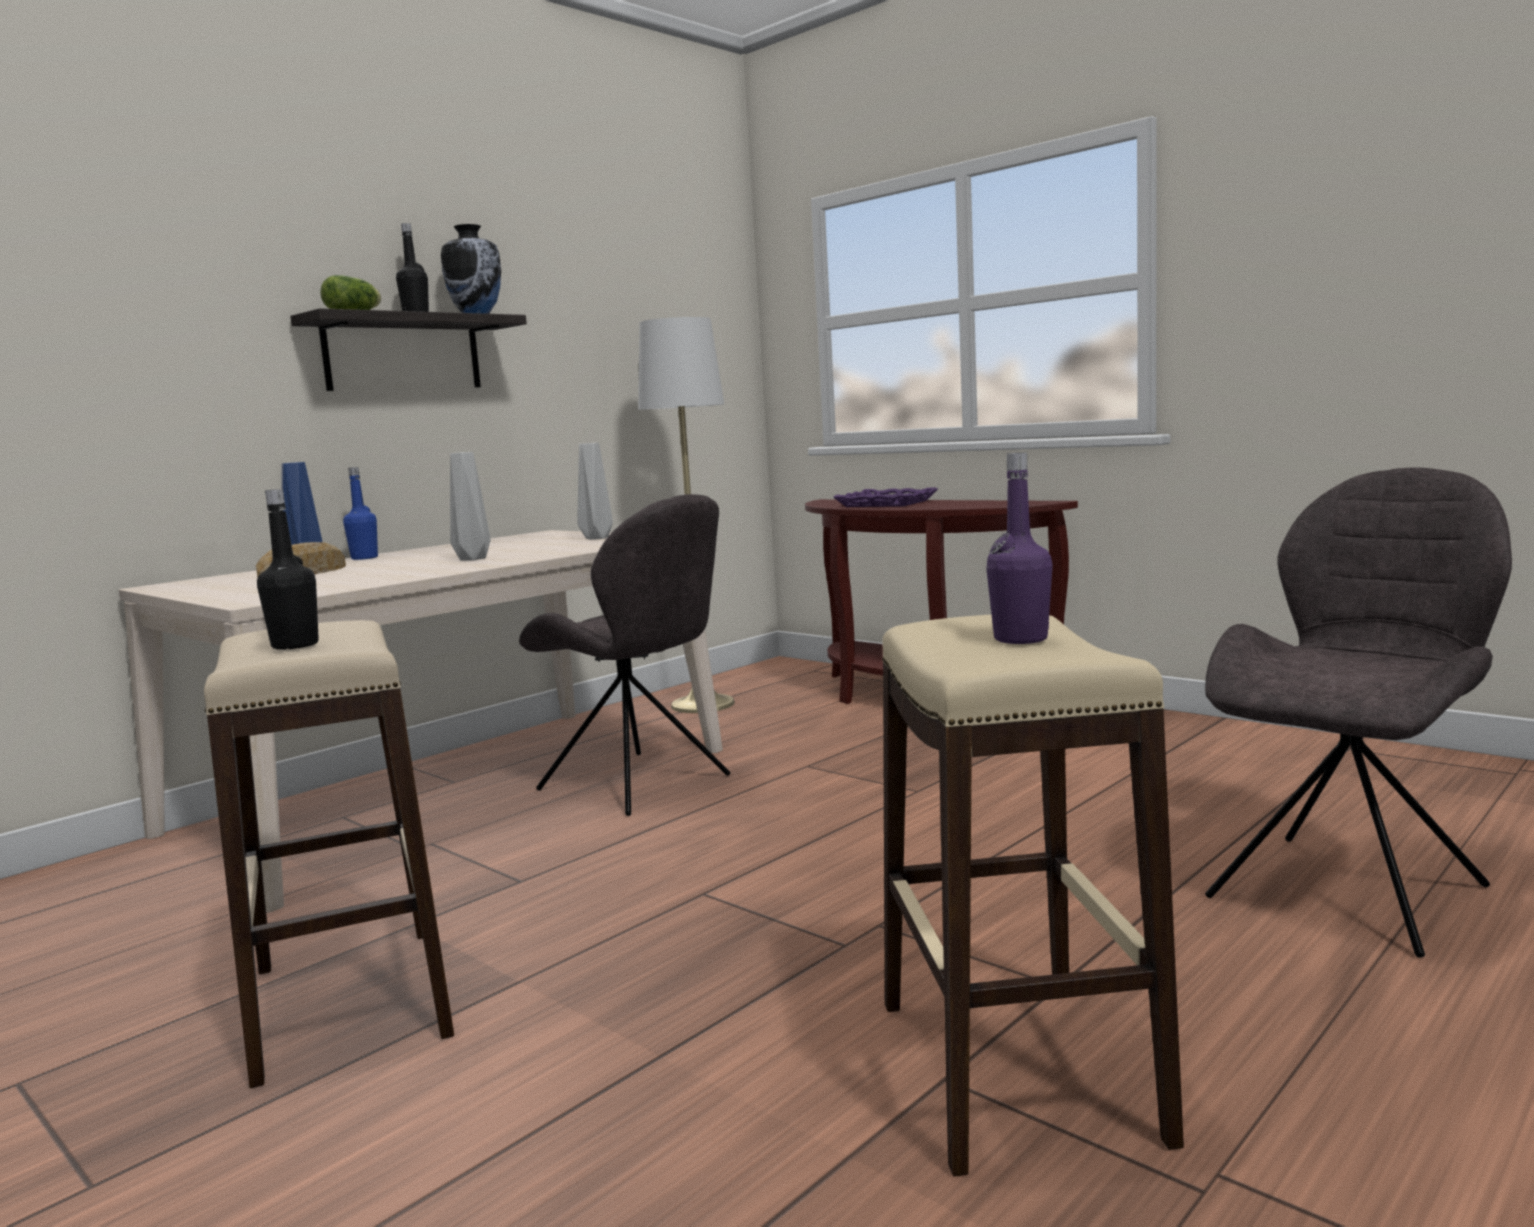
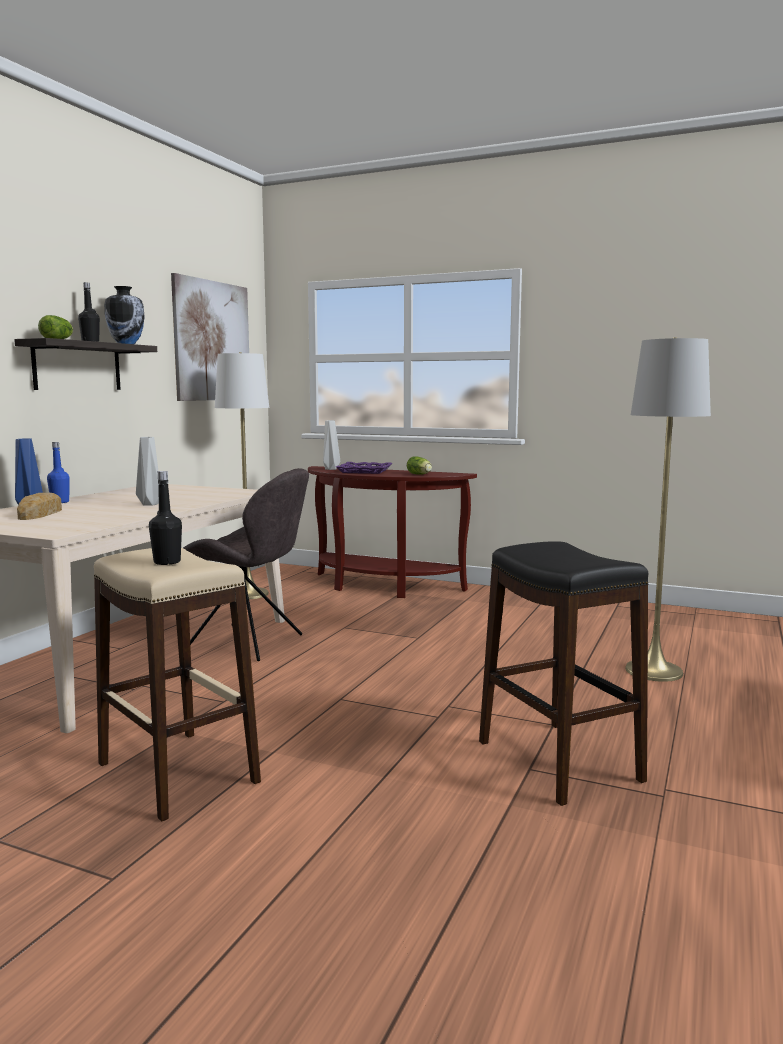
camera: 20 degrees left, 0 degrees up
grey vase [577,443,613,540] -> grey vase moved to [323,420,340,470]
beige stool [882,615,1184,1176] -> black stool [479,541,648,806]
purple bottle [986,453,1053,644] -> none
grey chair [1205,467,1512,958] -> grey floor lamp [625,337,711,682]
none -> picture [171,273,249,401]
none -> lettuce [407,456,432,475]

